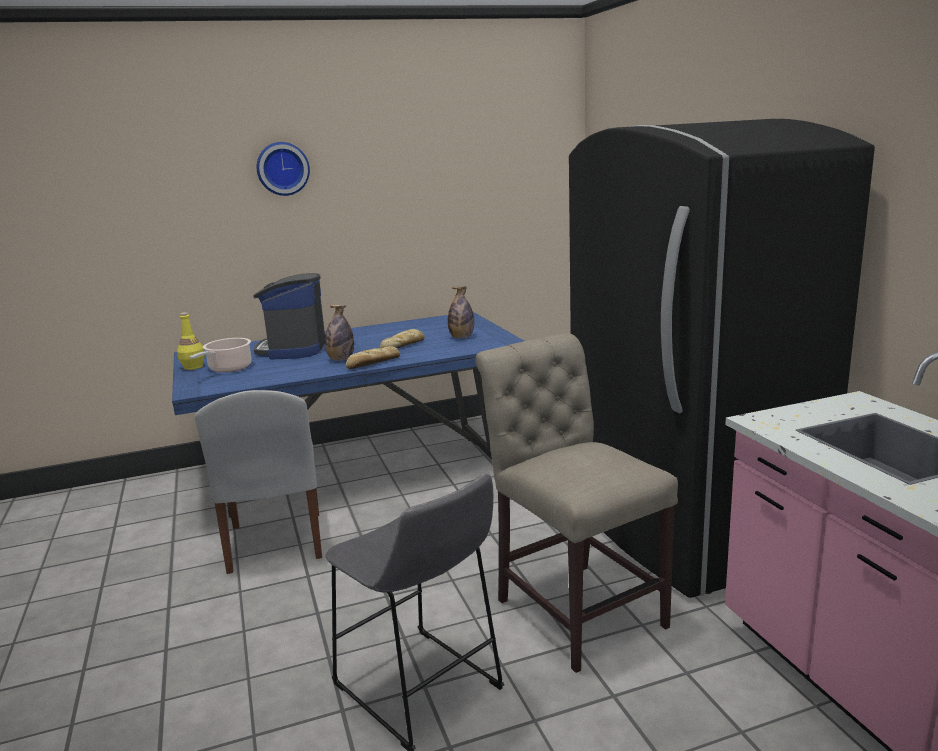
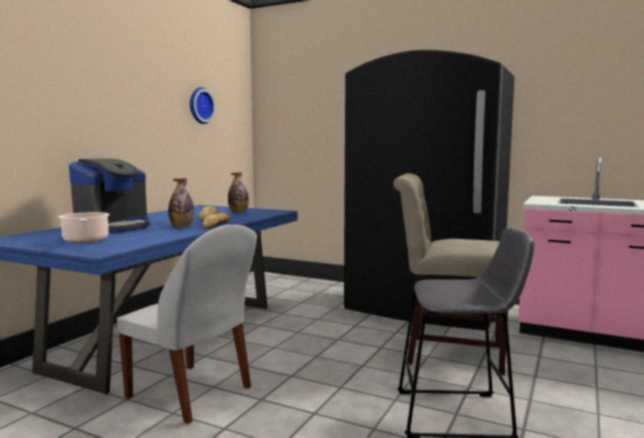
camera: 45 degrees left, 10 degrees down
yellow bottle [177,312,205,370] -> none
coffee machine [253,273,326,359] -> coffee machine turned 105 degrees counterclockwise [69,159,150,233]
wall clock [256,142,310,196] -> wall clock moved to [190,87,216,124]

